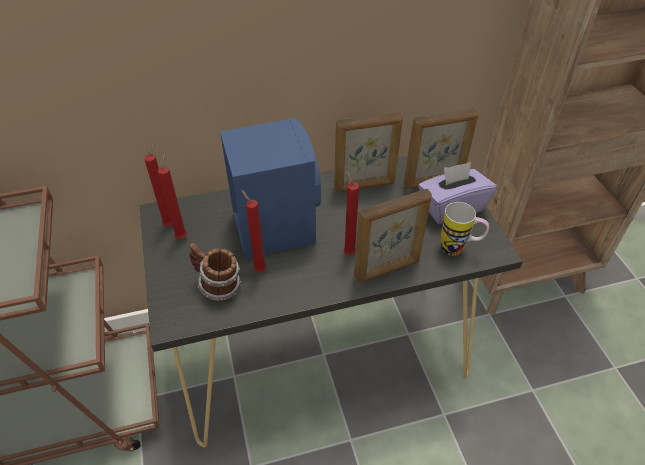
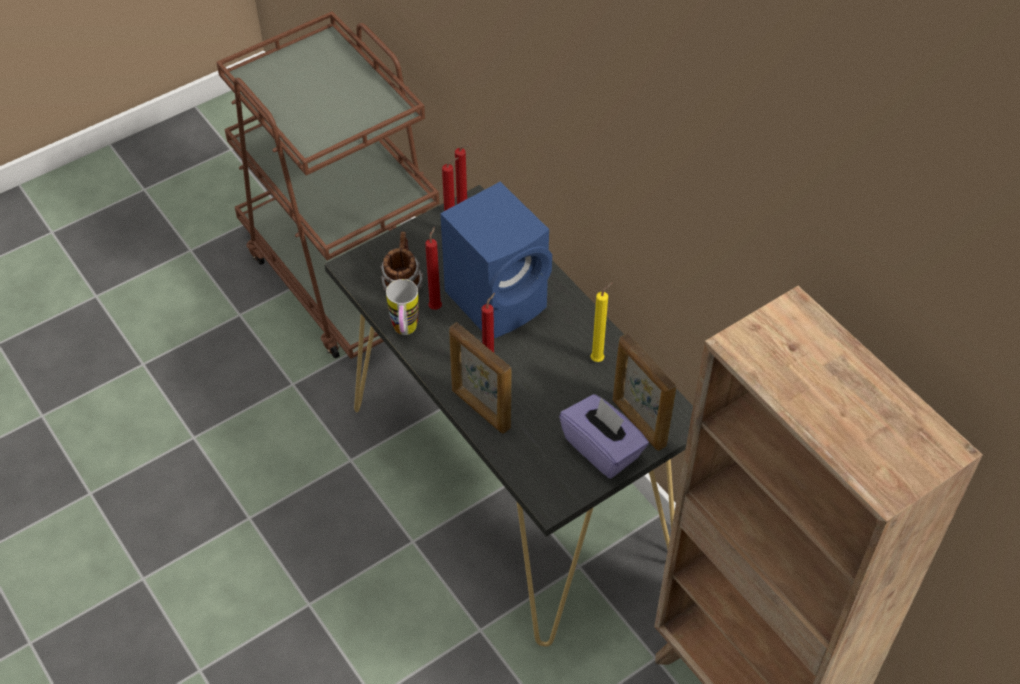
camera: 70 degrees right, 5 degrees up
picture frame [334,112,403,192] -> yellow candle [590,282,613,362]
mug [441,202,489,256] -> mug moved to [386,279,419,335]

